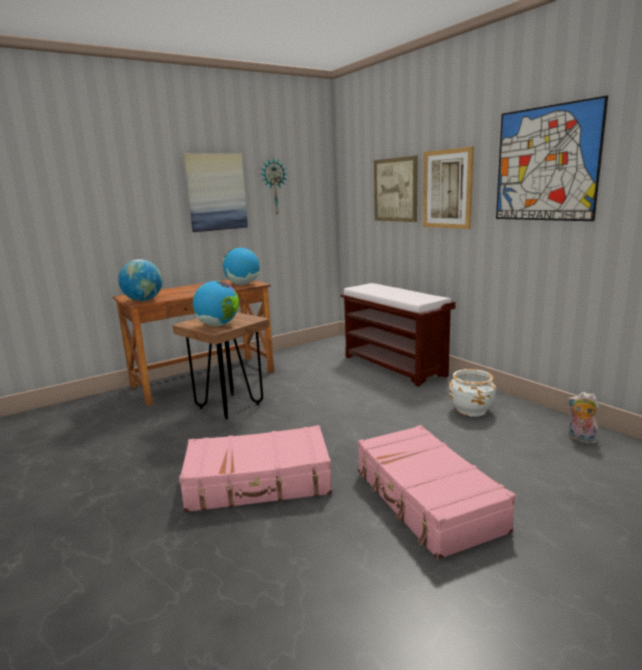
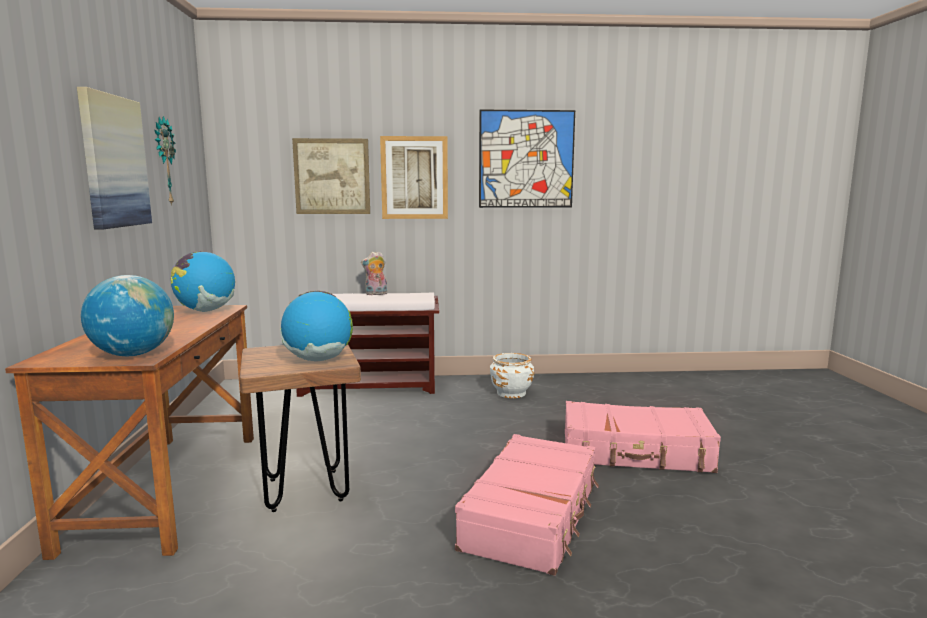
camera: 60 degrees left, 5 degrees down
plush toy [568,392,599,444] -> plush toy moved to [361,252,388,295]

